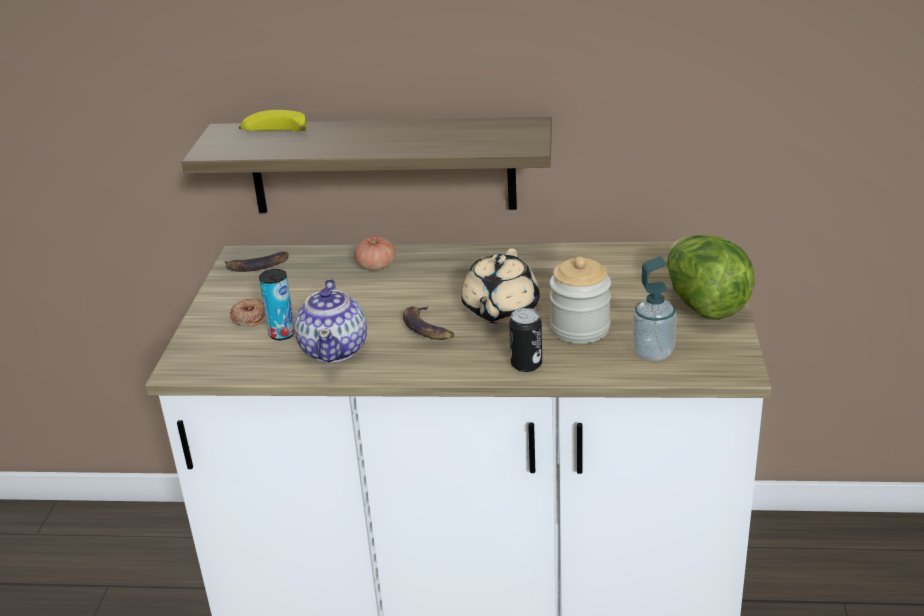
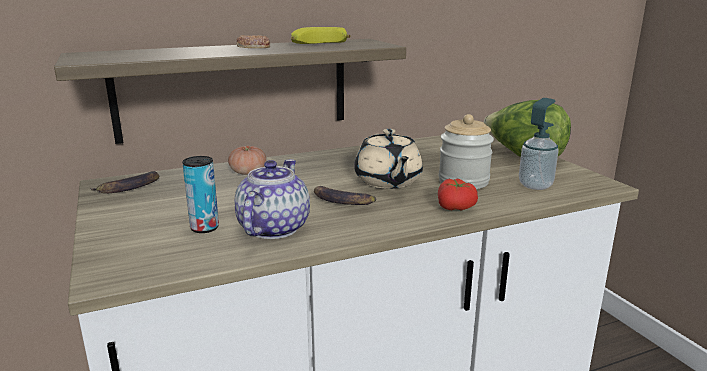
camera: 30 degrees left, 10 degrees down
donut [230,298,266,326] -> donut moved to [237,35,270,48]
banana [239,110,307,131] -> banana moved to [291,27,350,44]
teapot [294,279,367,363] -> teapot turned 135 degrees counterclockwise [235,159,310,239]
can [509,308,542,372] -> tomato [438,179,478,211]

